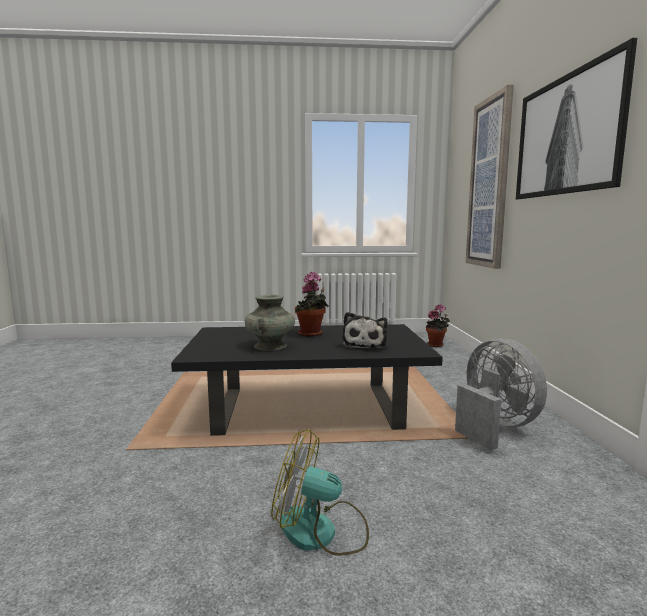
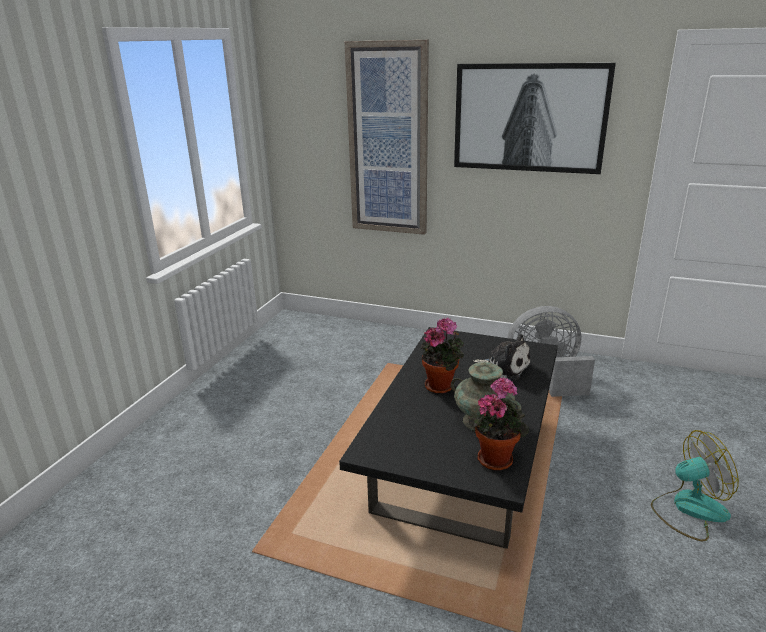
camera: 65 degrees left, 15 degrees up
fan [271,429,369,556] -> fan turned 135 degrees counterclockwise [651,430,739,541]
potted plant [426,304,450,347] -> potted plant moved to [468,378,529,471]

